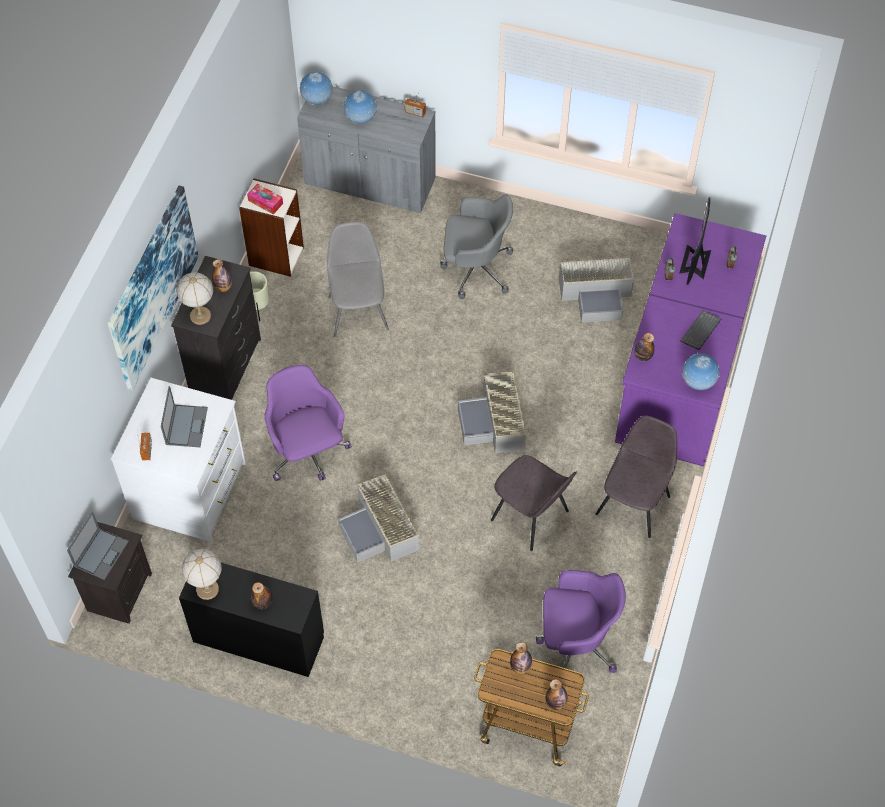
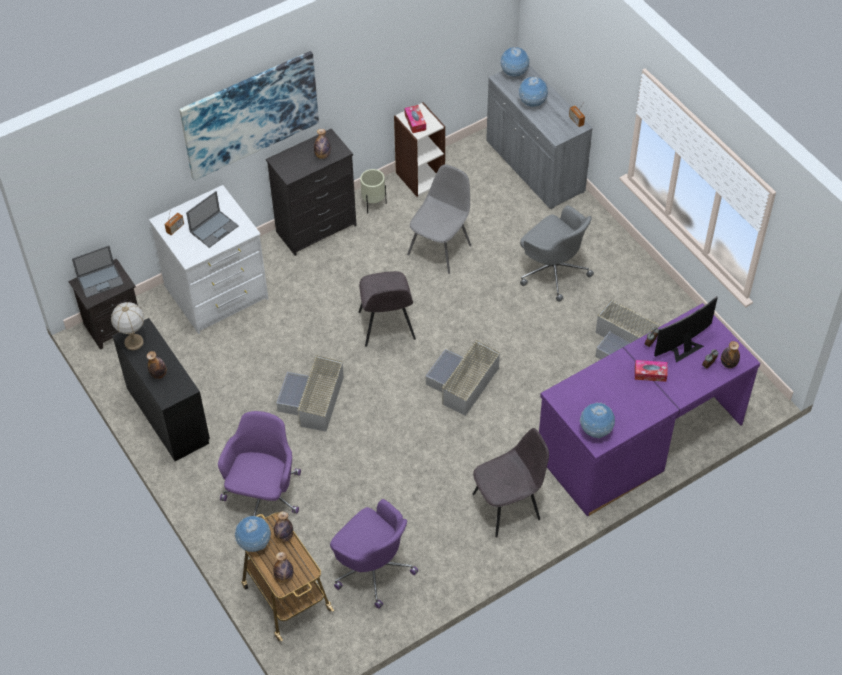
camera: 40 degrees right, 5 degrees down
table lamp [176,272,213,325] -> none
purple office chair [265,365,352,481] -> purple office chair moved to [218,411,301,516]
grey chair [491,455,576,551] -> grey chair moved to [359,271,416,347]
bottle [634,333,655,362] -> bottle moved to [721,341,740,368]
keyboard [680,310,721,350] -> none
none -> globe [235,516,271,552]
none -> tissue box [635,360,667,382]

